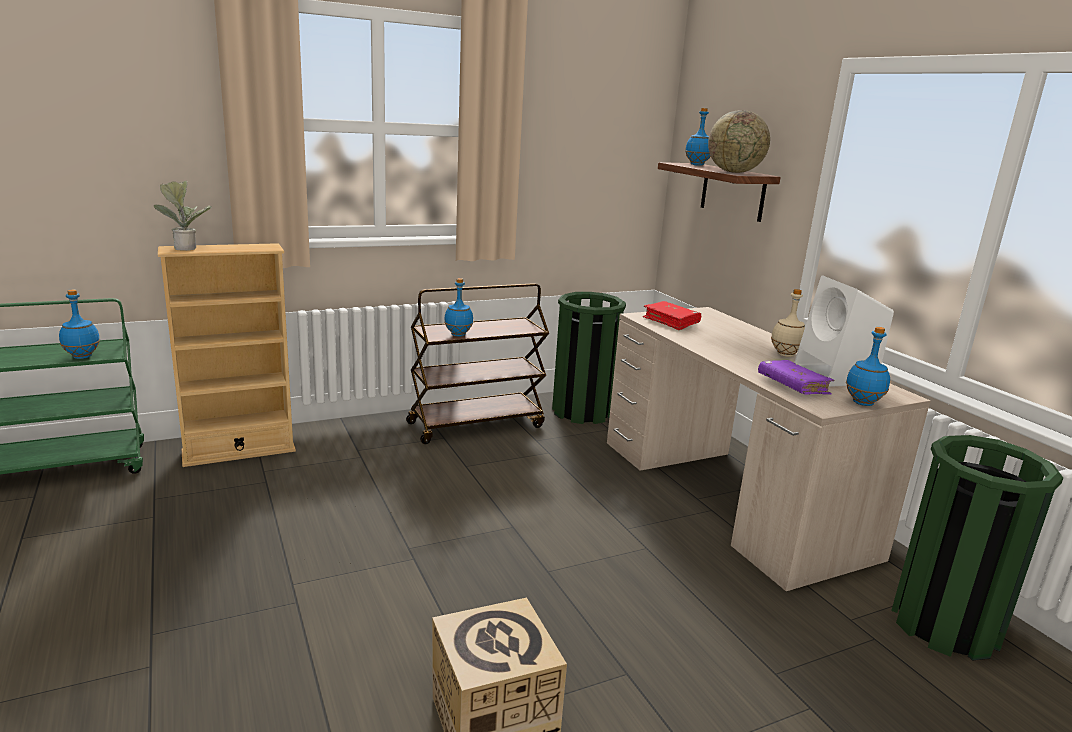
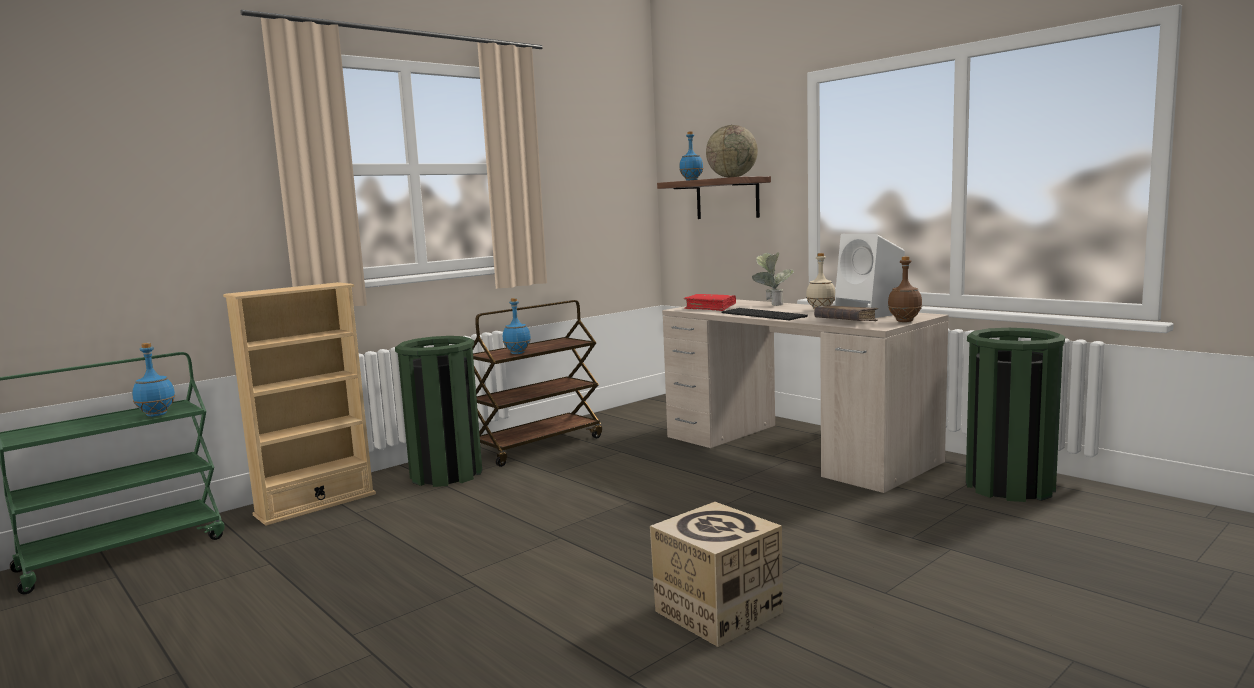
camera: 15 degrees left, 10 degrees down
potted plant [154,181,212,251] -> potted plant moved to [752,252,794,306]
green trash can [552,292,626,424] -> green trash can moved to [395,336,482,487]
purple book [758,360,834,395] -> brown book [814,305,878,321]
blue bottle [846,327,890,406] -> brown bottle [888,256,922,322]
none -> keyboard [721,308,808,320]

